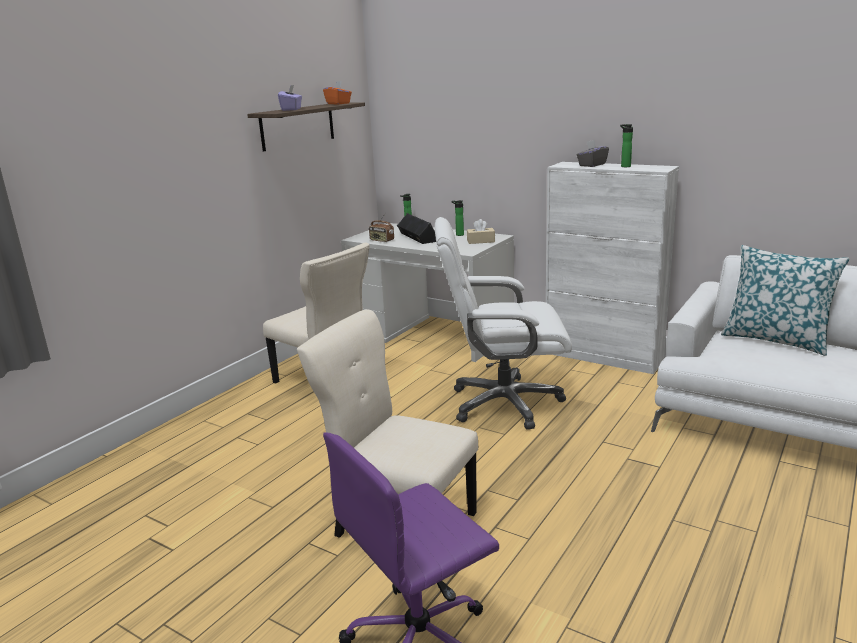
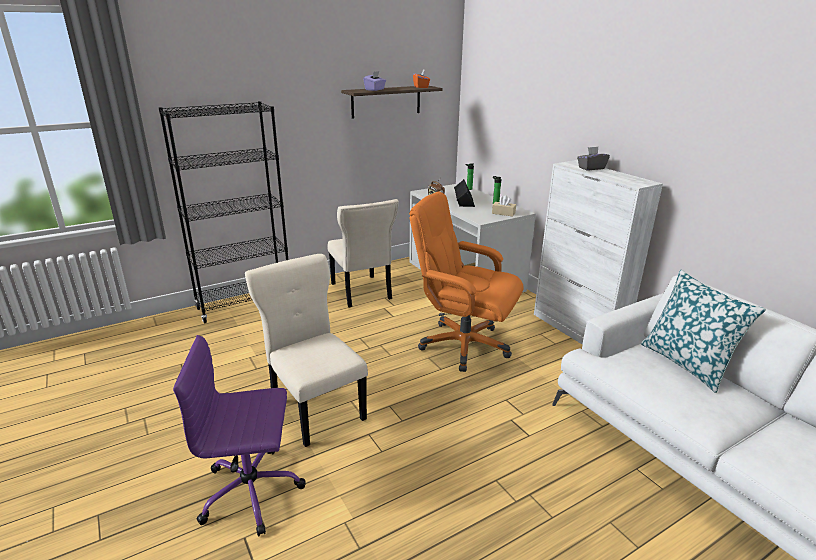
camera: 25 degrees right, 5 degrees up
white office chair [435,217,572,430] -> orange office chair [409,192,524,372]
bottle [620,124,633,167] -> none
none -> black bookcase [159,101,289,323]

